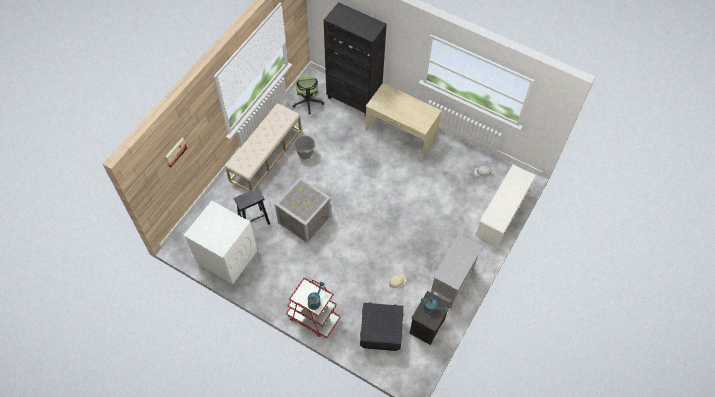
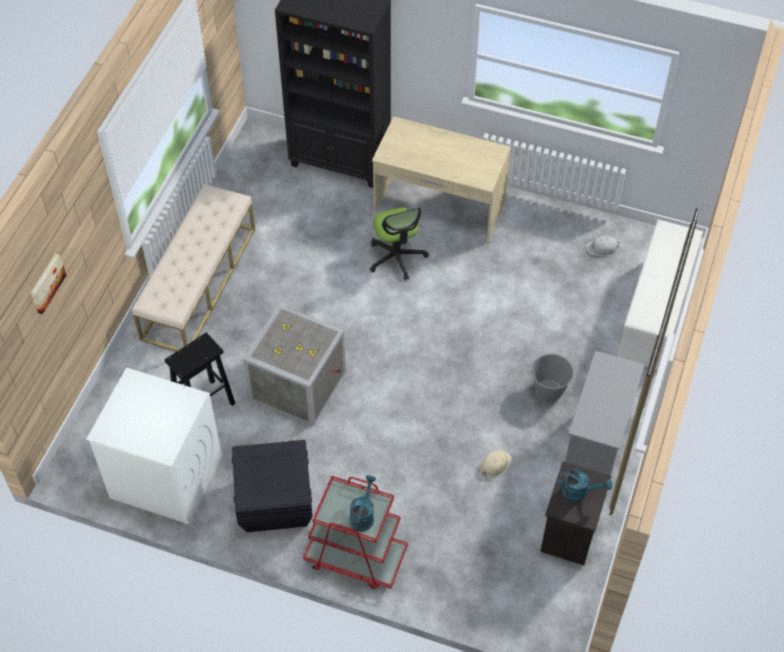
camera: 10 degrees left, 5 degrees down
office chair [293,77,324,114] -> office chair moved to [369,207,429,280]
grey bucket [294,135,316,159] -> grey bucket moved to [530,354,574,401]
black storage box [360,302,404,351] -> black storage box moved to [232,439,313,532]

